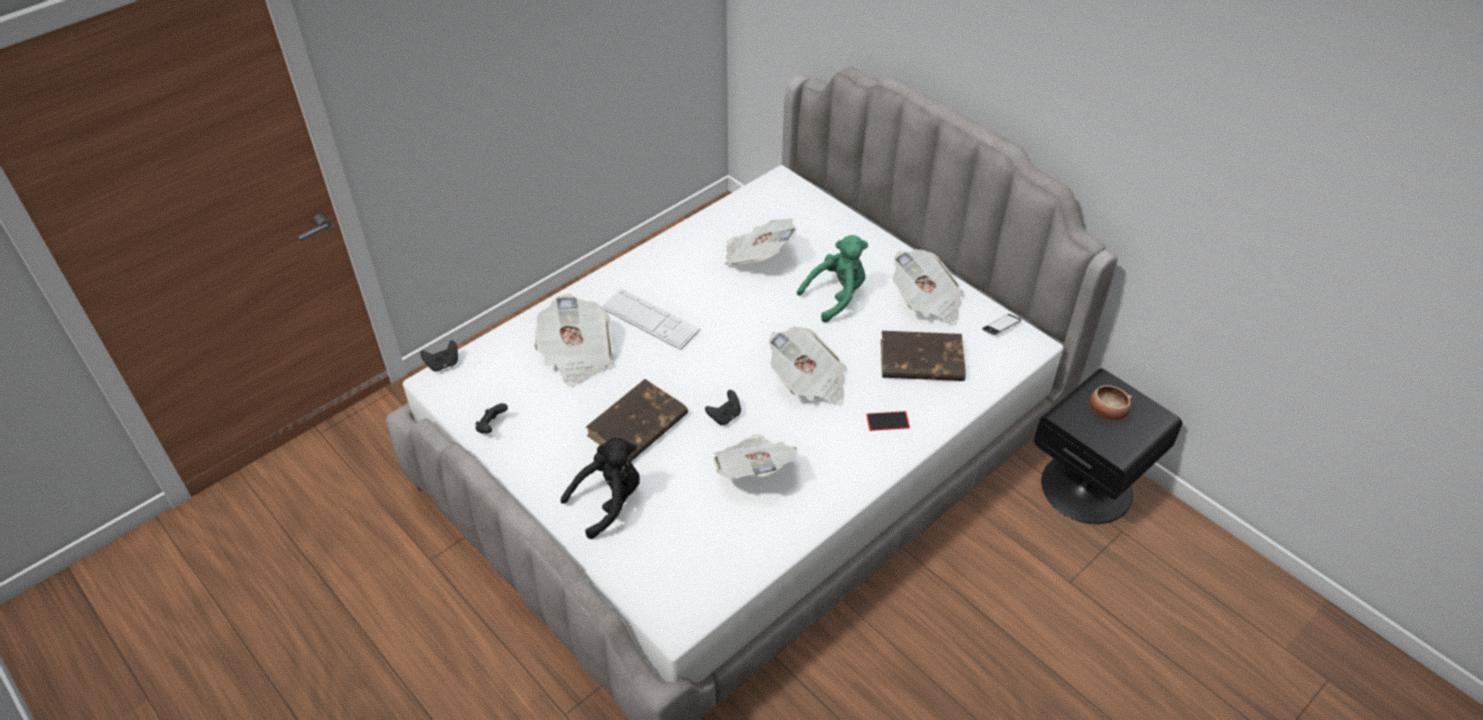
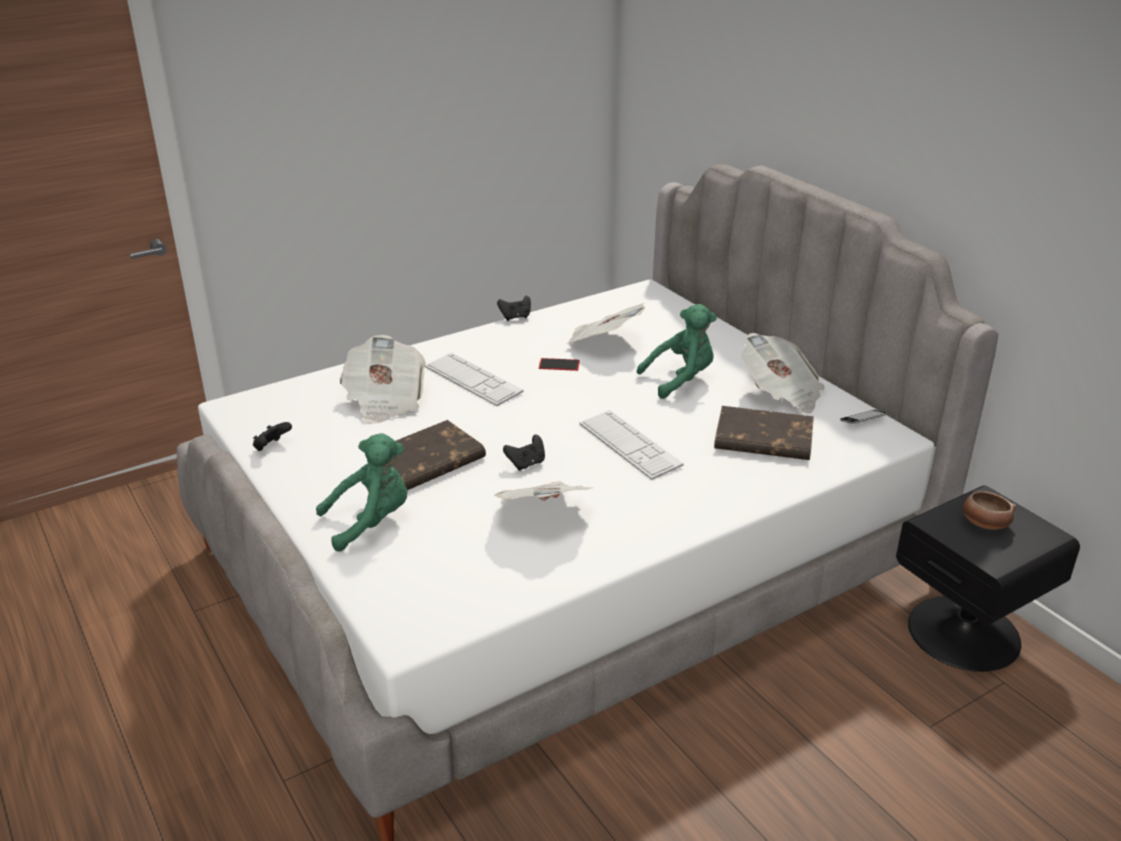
camera: 10 degrees right, 15 degrees down
black game controller [420,340,458,372] -> black game controller moved to [497,296,531,321]
black plush toy [561,438,640,539] -> green plush toy [316,433,408,551]
newspaper [769,327,846,405] -> keyboard [579,410,683,480]
phone [866,411,910,431] -> phone moved to [539,358,580,371]

